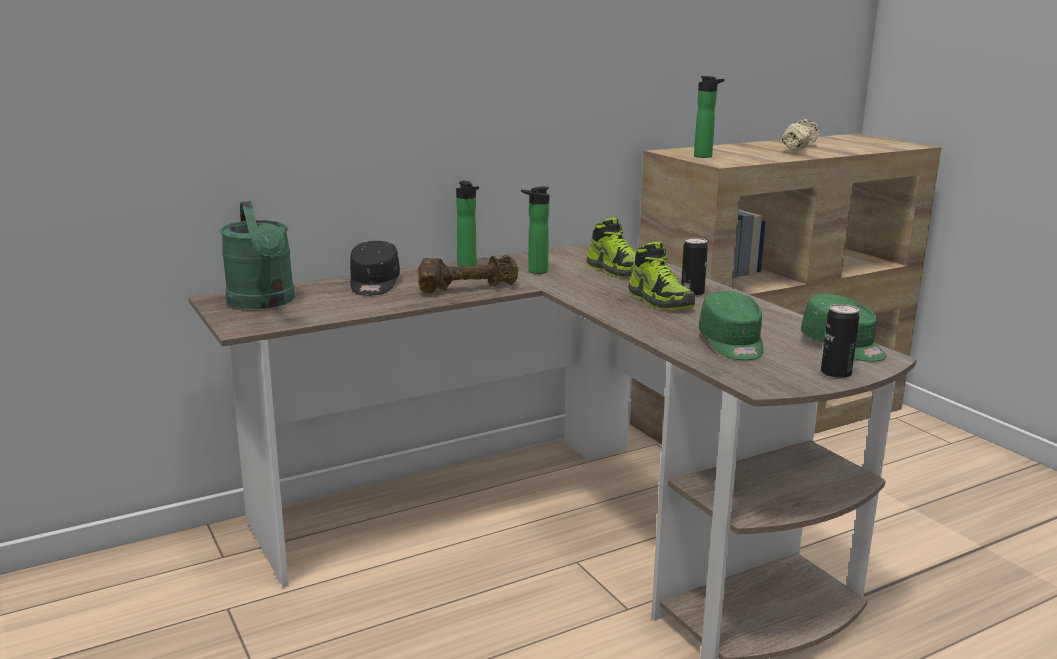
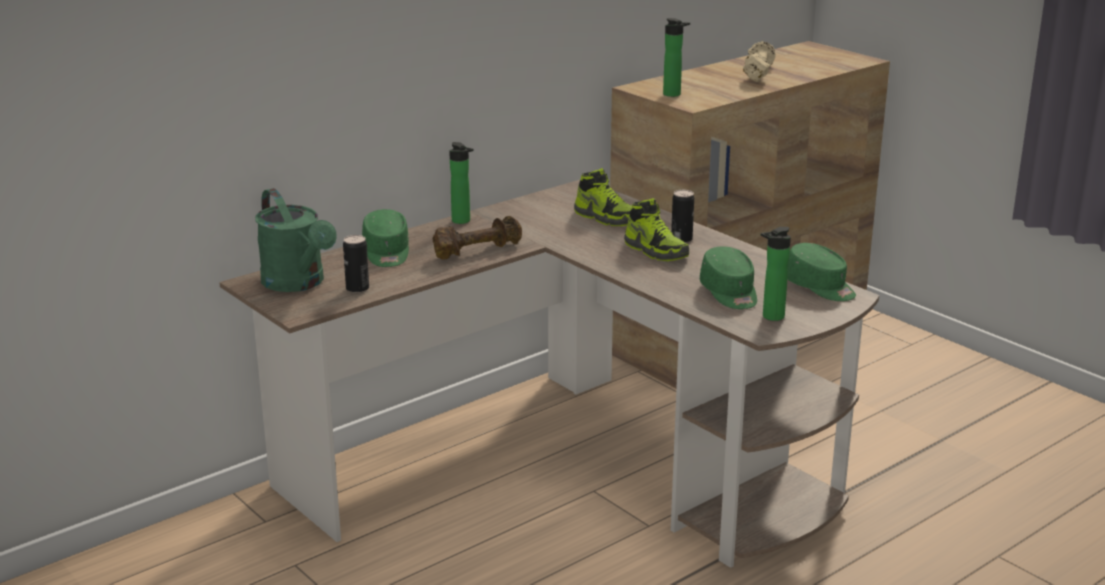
camera: 10 degrees left, 5 degrees up
black cap [350,241,400,295] -> green cap [362,209,409,267]
bottle [521,187,549,274] -> bottle moved to [761,227,791,321]
can [821,304,859,379] -> can moved to [343,235,369,293]

